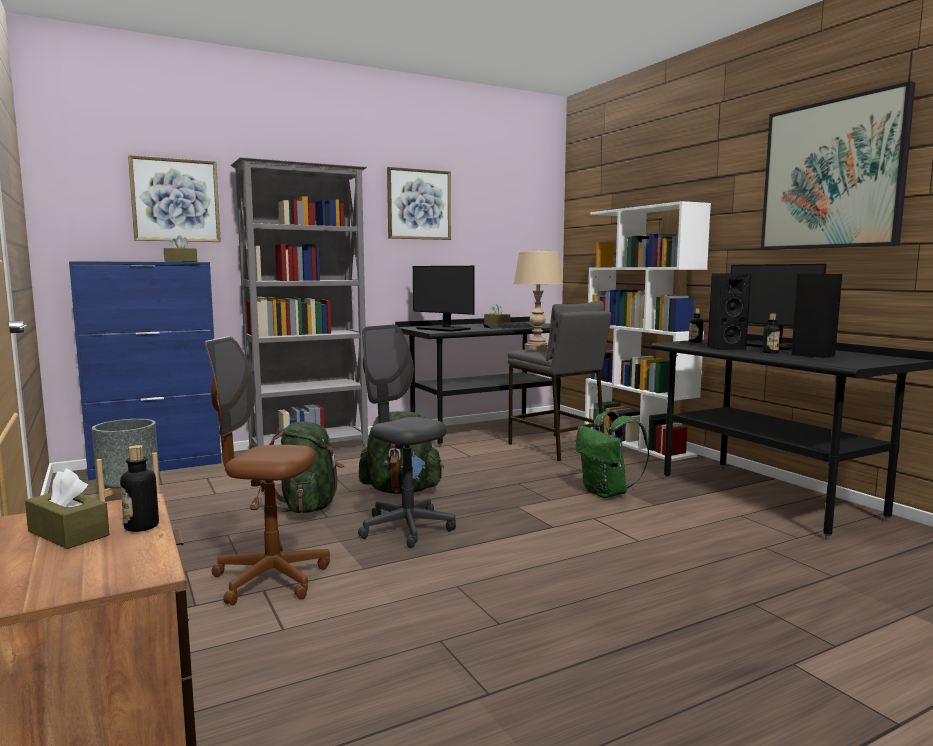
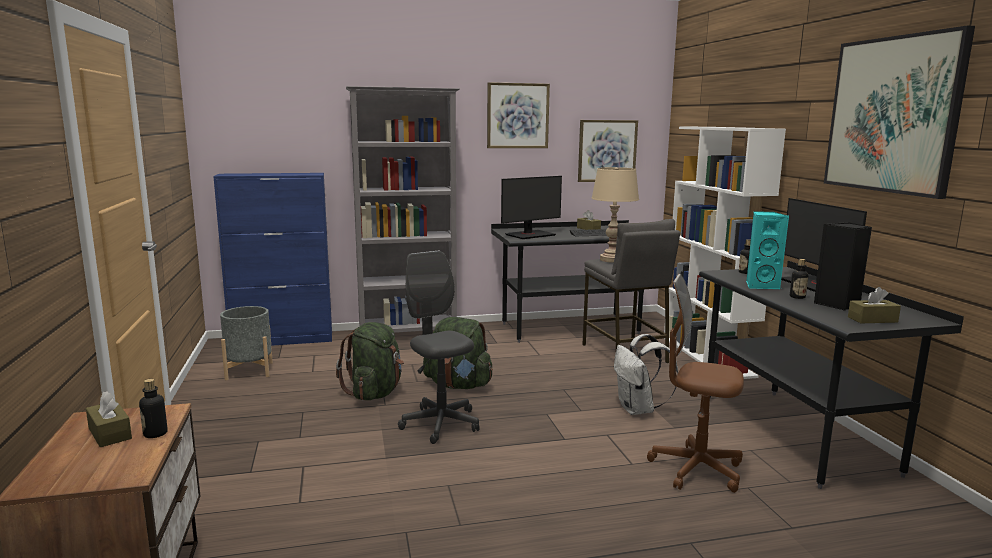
camera: 15 degrees right, 5 degrees up
picture [128,155,221,242] -> picture moved to [578,120,638,182]
brown tissue box [164,236,197,262] -> brown tissue box moved to [848,287,901,323]
brown office chair [205,336,330,605] -> brown office chair moved to [647,274,744,493]
monitor [413,266,475,332] -> monitor turned 90 degrees counterclockwise [501,176,562,239]
green backpack [576,411,649,498] -> white backpack [614,334,678,415]
black speaker [708,274,751,350] -> turquoise speaker [746,211,789,289]

